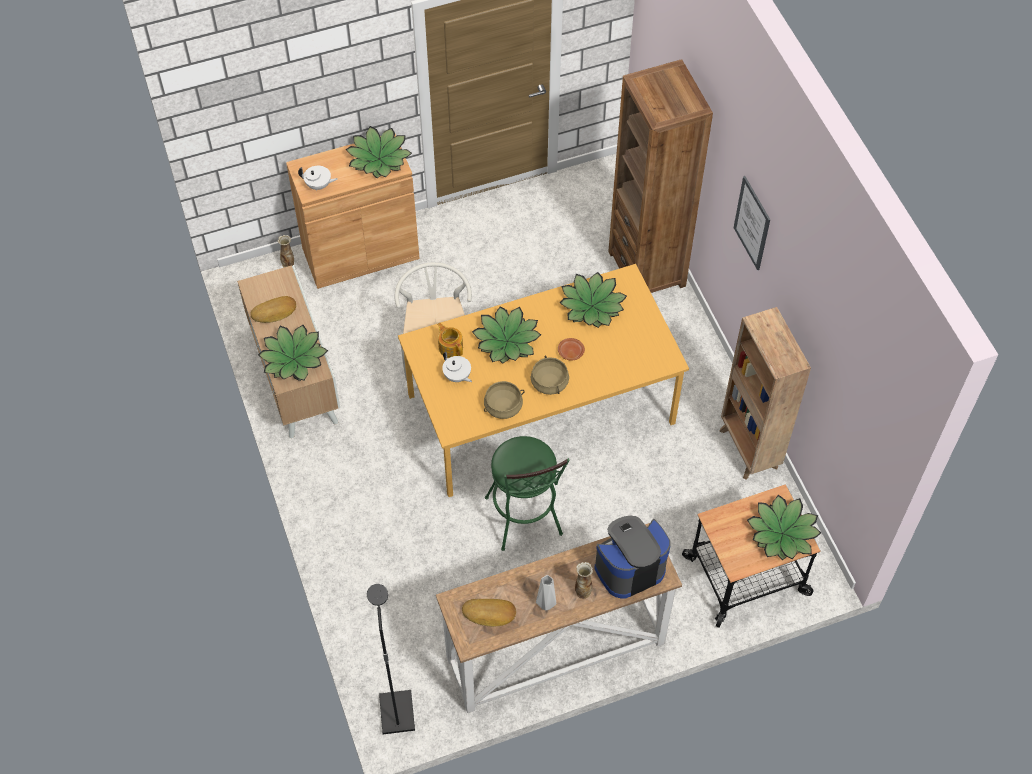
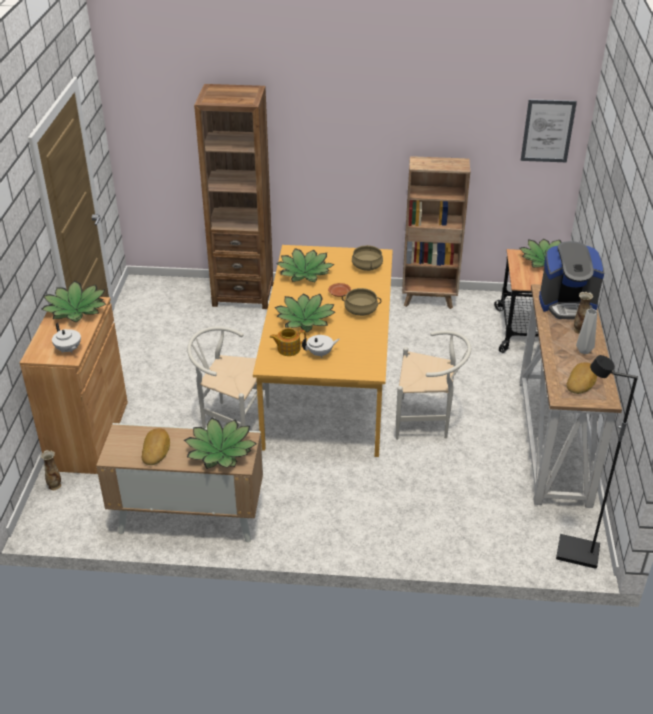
camera: 65 degrees left, 20 degrees down
white teapot [298,166,338,191] -> white teapot turned 105 degrees clockwise [52,323,81,353]
beige cooking pot [484,381,525,419] -> beige cooking pot moved to [352,245,383,271]
green stool [485,436,570,551] -> white chair [396,330,471,440]
coffee machine [594,516,671,599] -> coffee machine turned 90 degrees counterclockwise [539,241,604,319]
picture [734,176,770,271] -> picture moved to [521,99,577,162]

